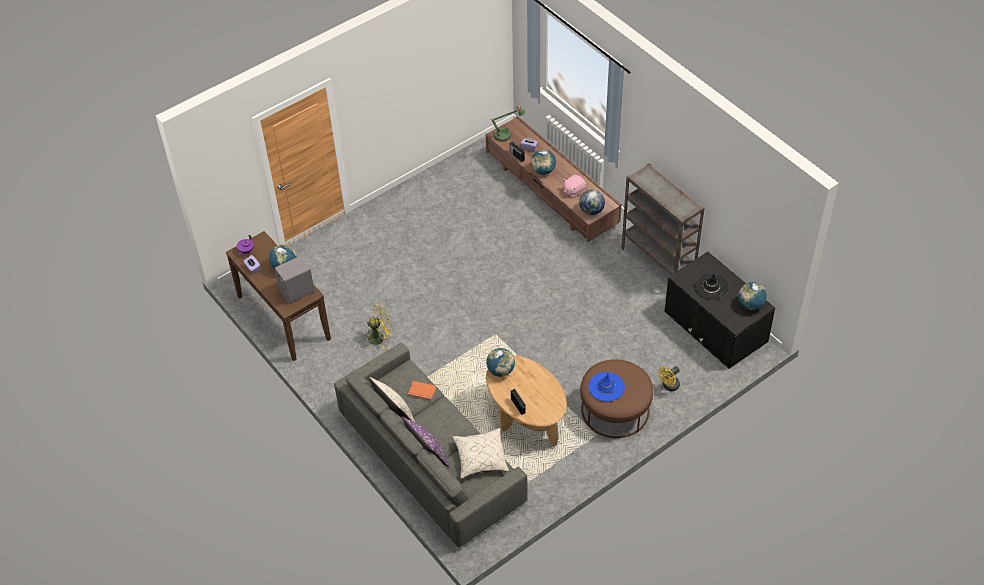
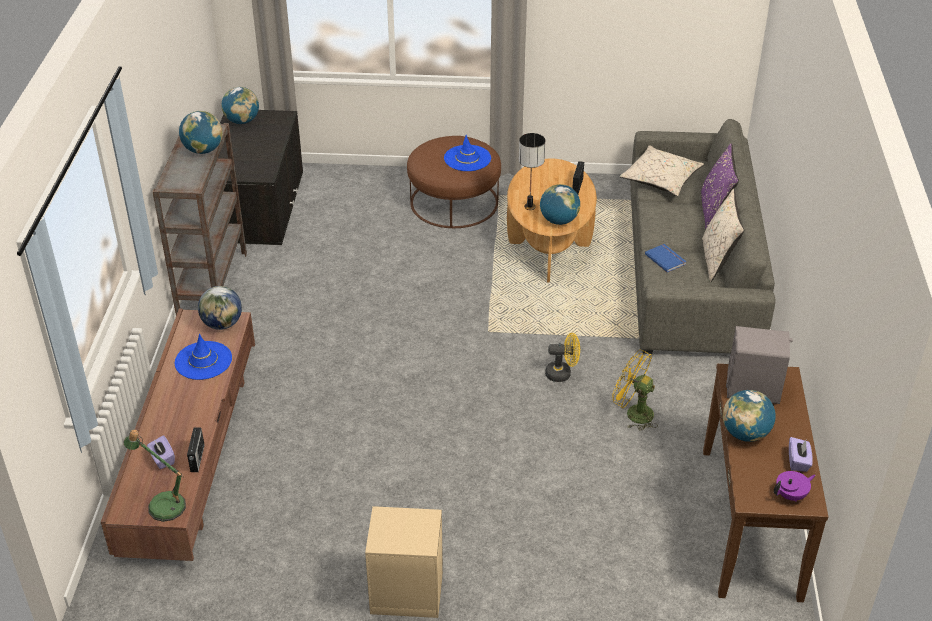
camera: 140 degrees left, 10 degrees down
orange book [408,381,436,401] -> blue book [645,244,687,272]
globe [531,149,556,175] -> globe moved to [179,111,223,154]
pink plush toy [563,175,586,198] -> blue hat [175,334,232,380]
yellow fan [658,366,680,391] -> yellow fan moved to [545,333,580,382]
black hat [694,273,729,300] -> none
none -> beige nightstand [365,506,443,618]
none -> table lamp [519,133,545,210]

